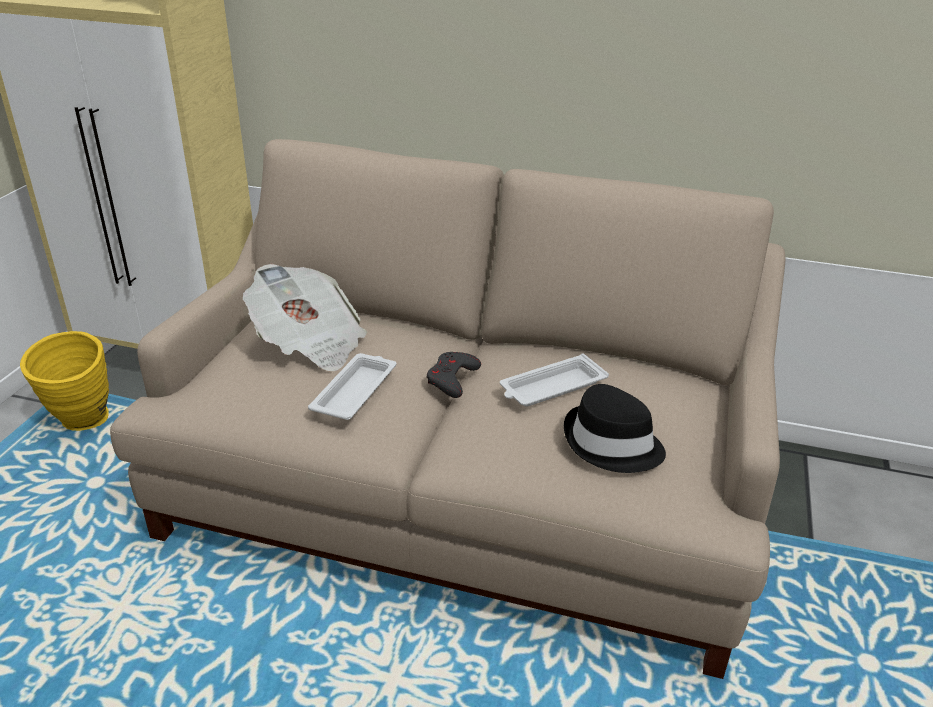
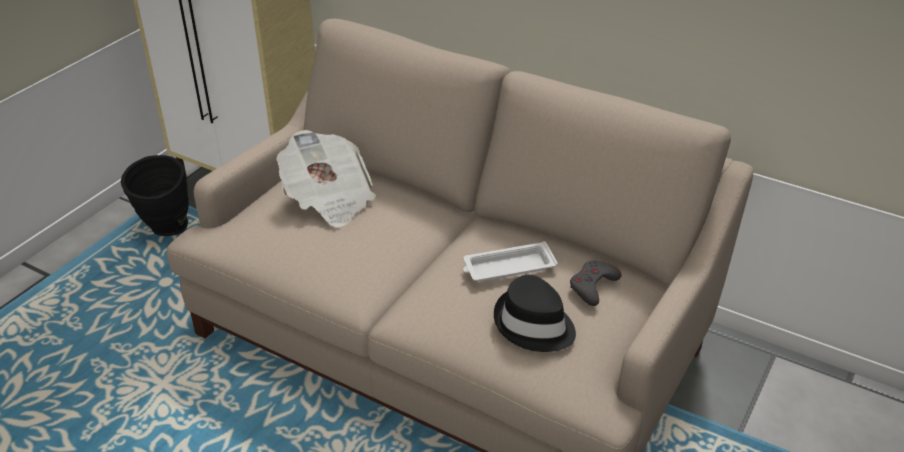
camera: 15 degrees right, 5 degrees up
yellow vase [20,331,109,431] -> black vase [121,155,189,236]
white tray [308,353,396,420] -> none
grey game controller [427,352,481,398] -> grey game controller moved to [570,260,622,306]

